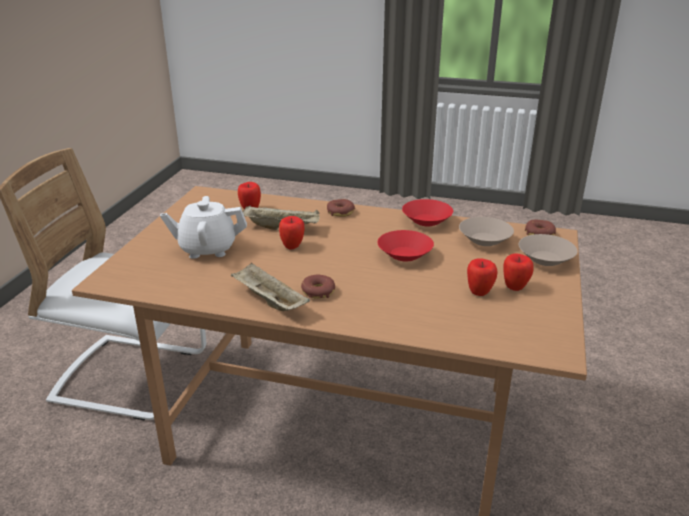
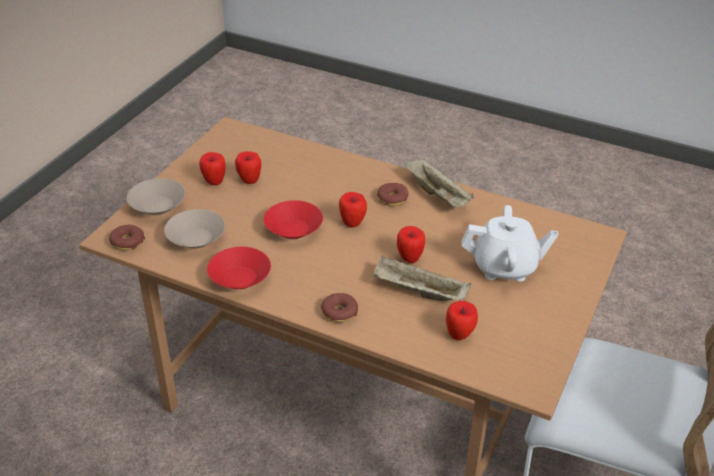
camera: 170 degrees left, 10 degrees up
none -> apple [339,192,367,227]

